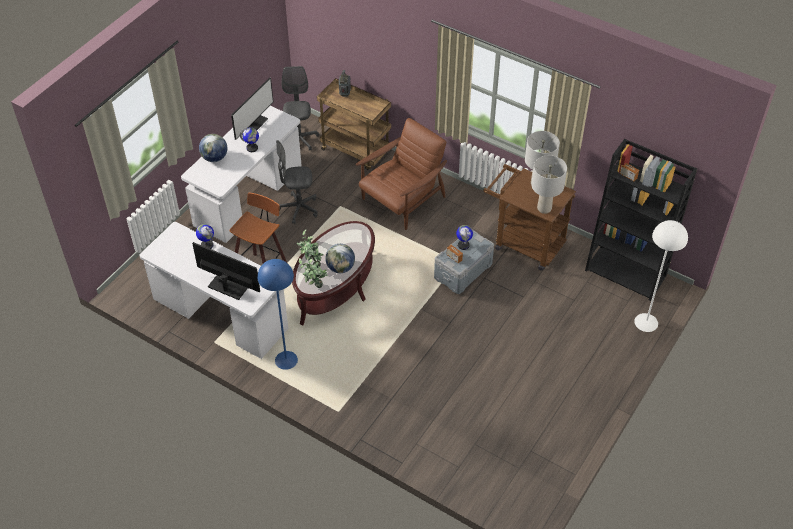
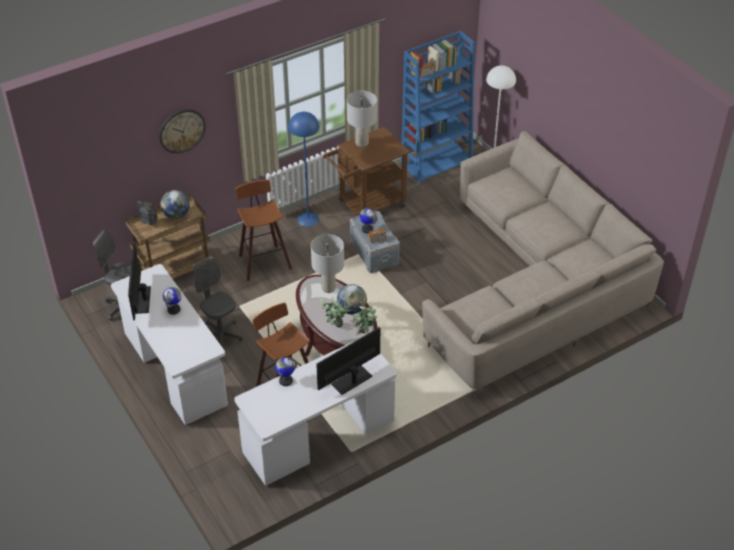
camera: 65 degrees left, 5 degrees down
globe [199,134,227,162] -> globe moved to [160,190,190,219]
monitor [231,77,273,140] -> monitor turned 150 degrees counterclockwise [128,242,151,320]
blue floor lamp [257,259,298,370] -> blue floor lamp moved to [288,112,319,227]
grey office chair [276,140,318,224] -> grey office chair turned 120 degrees clockwise [193,256,243,346]
brown armchair [355,118,447,230] -> stool [235,180,292,281]
grey table lamp [531,155,567,214] -> grey table lamp moved to [311,234,344,293]
black bookcase [585,139,697,301] -> blue bookcase [401,31,475,183]
none -> wall clock [159,109,205,153]
none -> beige sofa [422,131,664,398]

